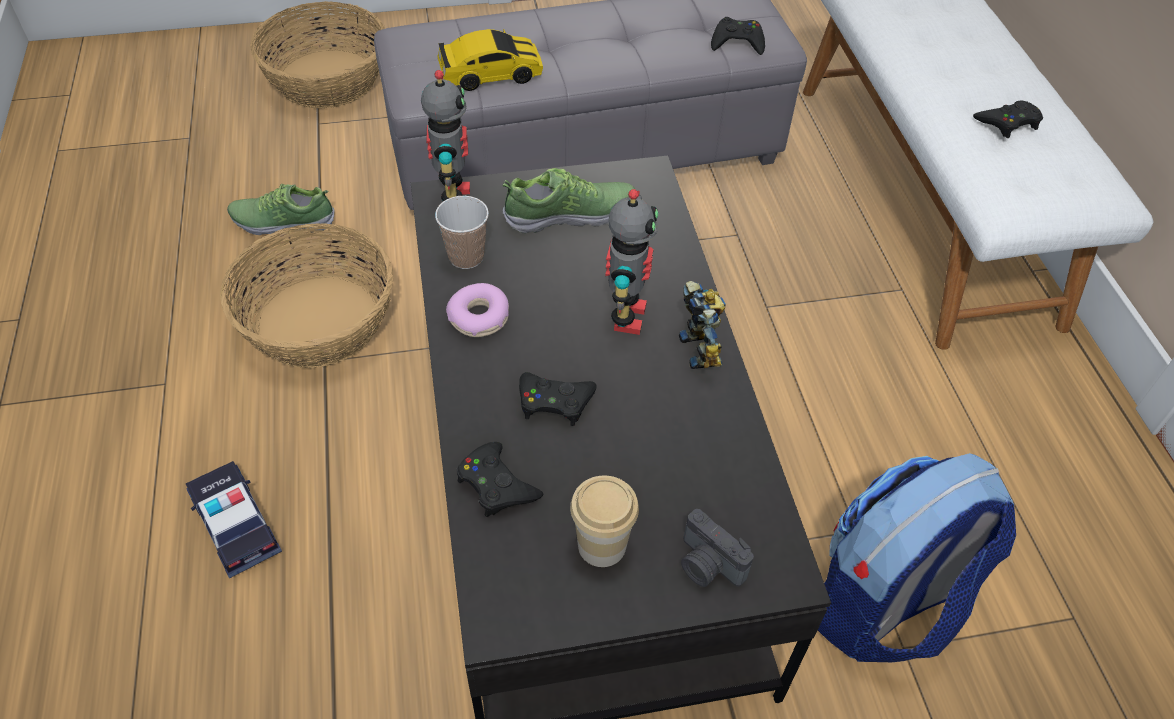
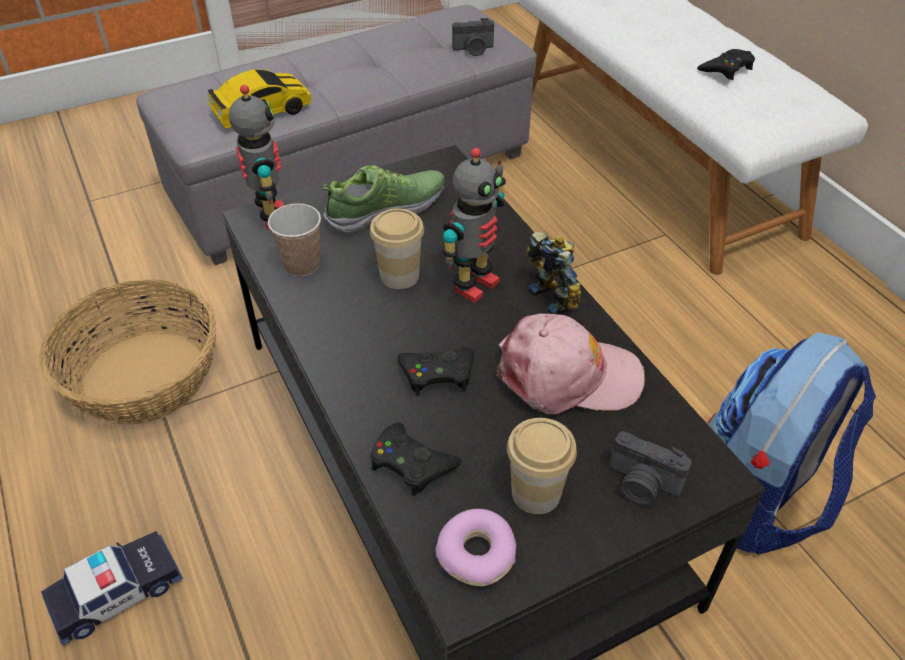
camera: 15 degrees left, 5 degrees down
toy car [185,461,282,578] -> toy car turned 105 degrees clockwise [41,531,183,646]
shoe [227,184,335,235] -> none
basket [250,1,385,108] -> none
donut [446,283,509,337] -> donut moved to [435,509,517,587]
toy robot [605,189,658,335] -> toy robot turned 45 degrees clockwise [442,148,506,303]
black game controller [711,17,765,55] -> camera [452,18,494,56]
none -> cup [370,208,424,289]
none -> pink cap [497,314,645,414]

